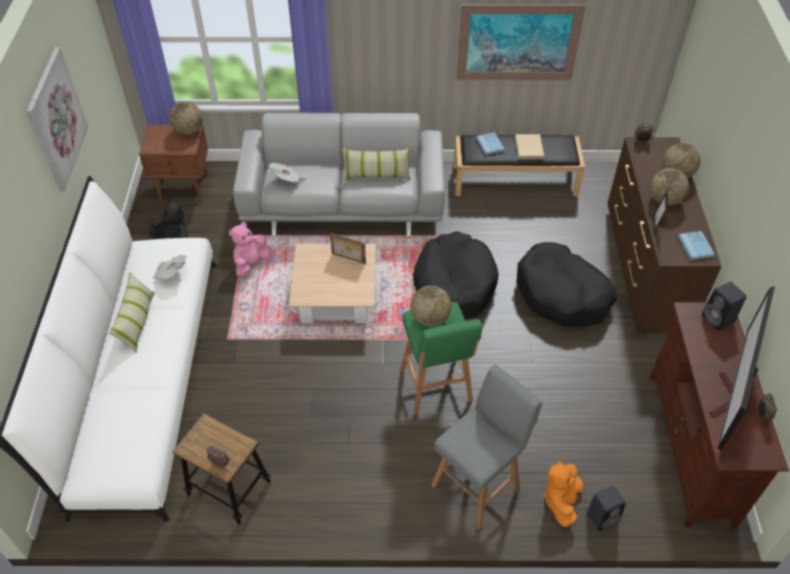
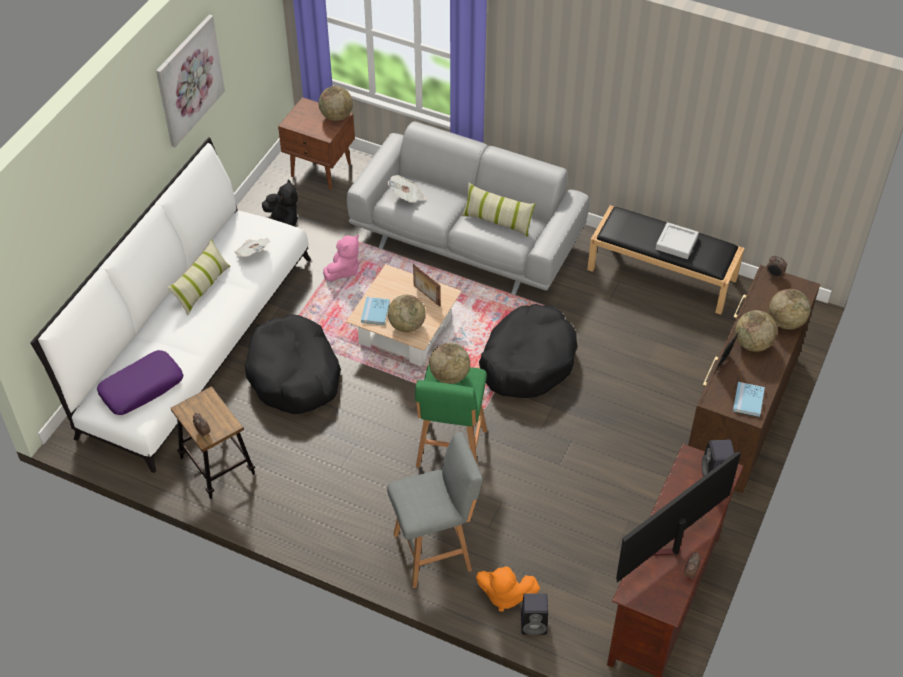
camera: 25 degrees right, 0 degrees up
pink plush toy [229,222,271,277] -> pink plush toy turned 150 degrees clockwise [323,235,359,281]
picture [457,4,585,80] -> none
blue book [476,132,504,155] -> blue book moved to [361,297,390,325]
beige book [515,134,545,160] -> grey tray [656,222,699,259]
black dog bed [516,242,617,327] -> black dog bed moved to [245,314,341,414]
orange plush toy [544,459,584,527] -> orange plush toy turned 120 degrees counterclockwise [476,566,540,612]
none -> purple pillow [97,350,183,415]
none -> globe [388,295,426,333]

